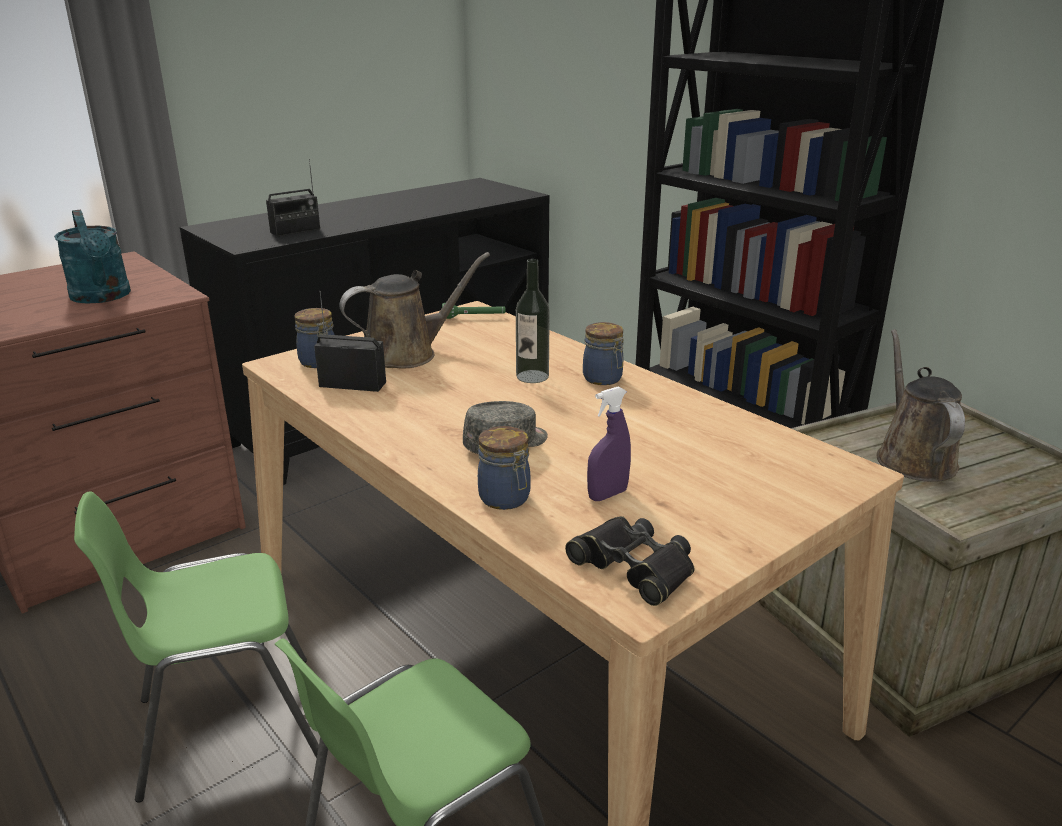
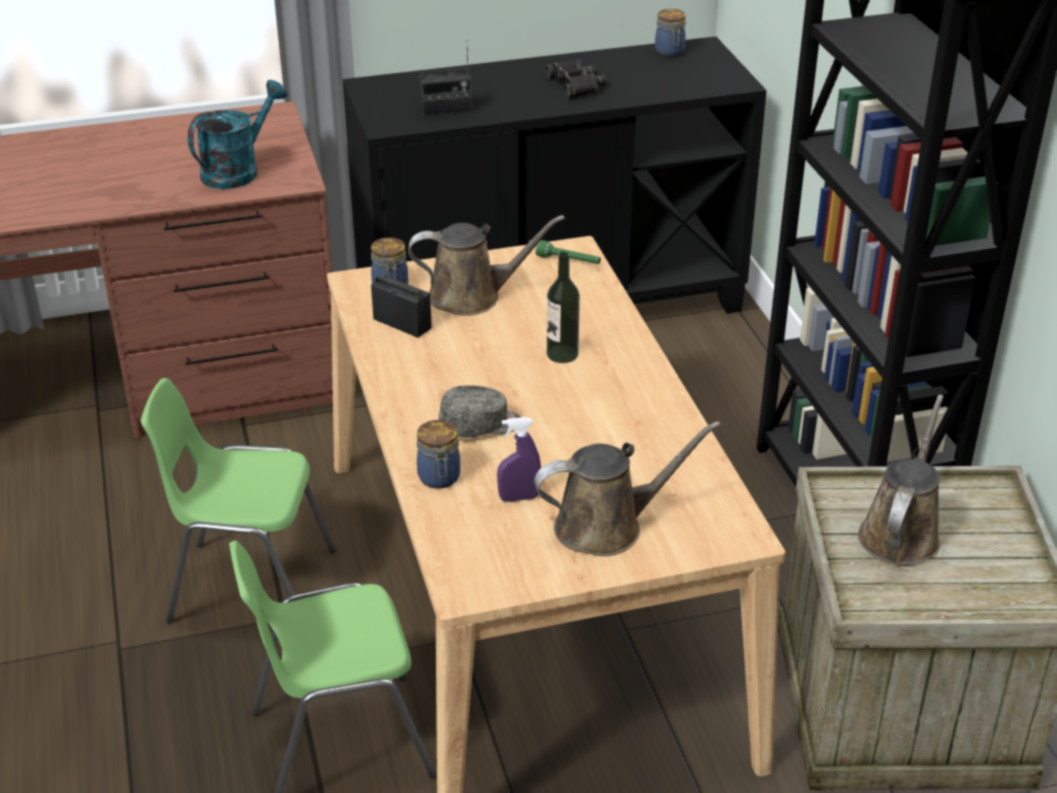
camera: 25 degrees right, 10 degrees up
turquoise watering can [54,210,131,304] -> turquoise watering can turned 135 degrees counterclockwise [188,80,287,189]
black binoculars [565,516,695,606] -> black binoculars moved to [546,59,606,99]
jar [583,322,624,385] -> jar moved to [655,9,686,57]
none -> brown watering can [534,421,721,556]

